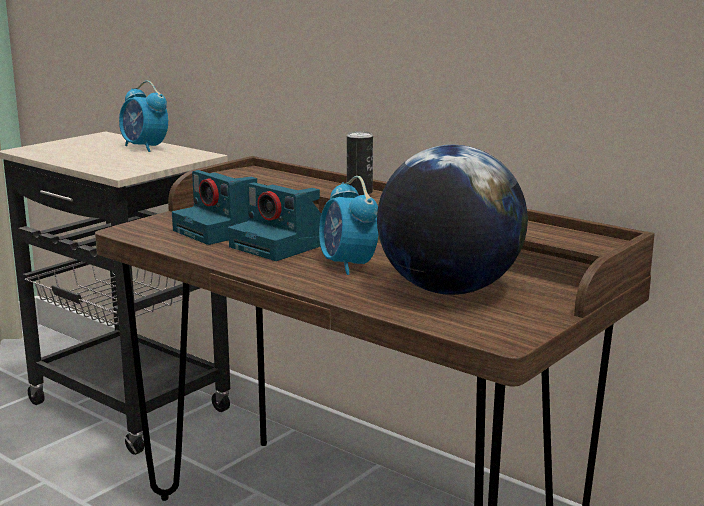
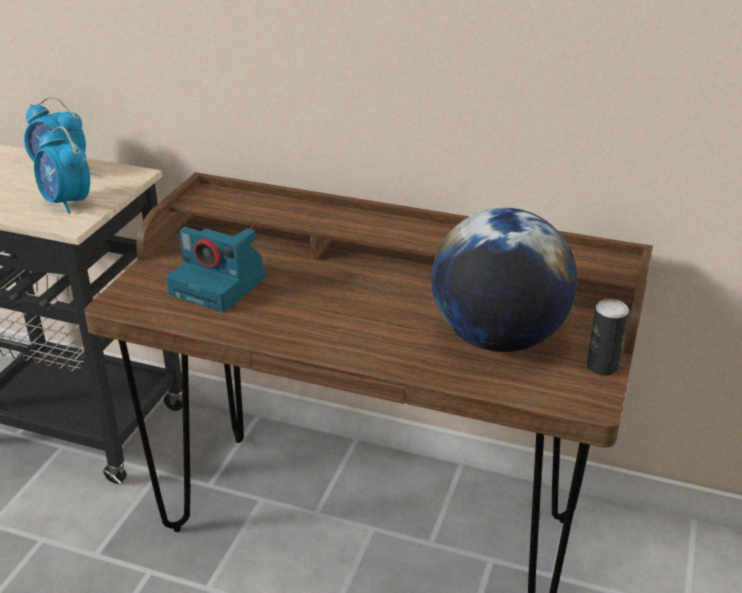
camera: 20 degrees left, 15 degrees up
camera [228,182,321,261] -> none
alarm clock [319,176,378,275] -> alarm clock moved to [34,126,90,214]
can [347,131,373,196] -> can moved to [587,299,629,376]

